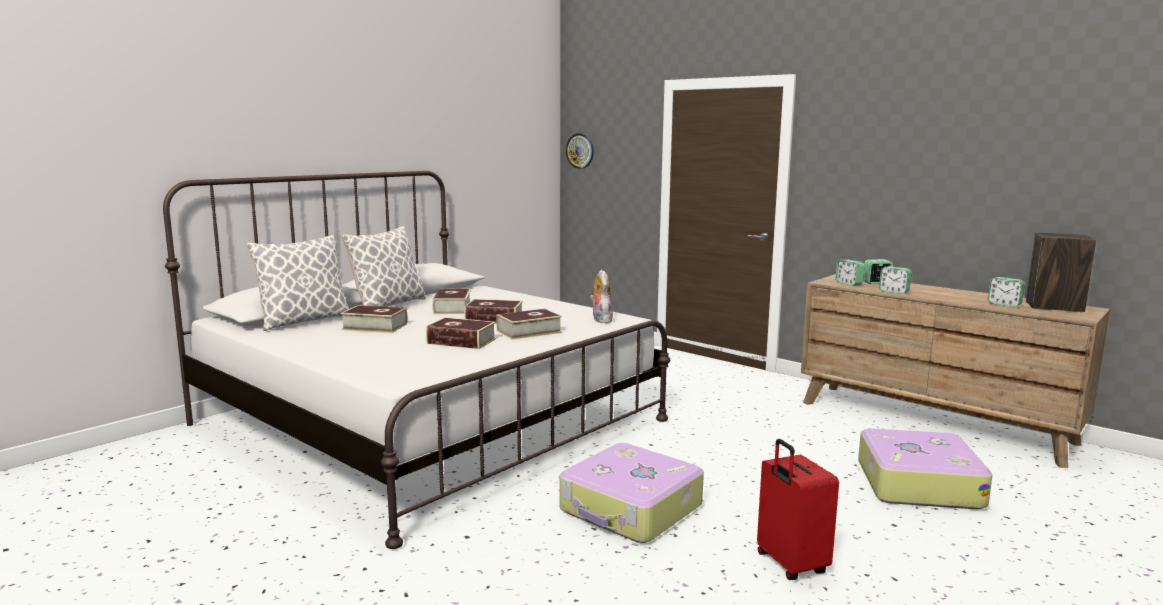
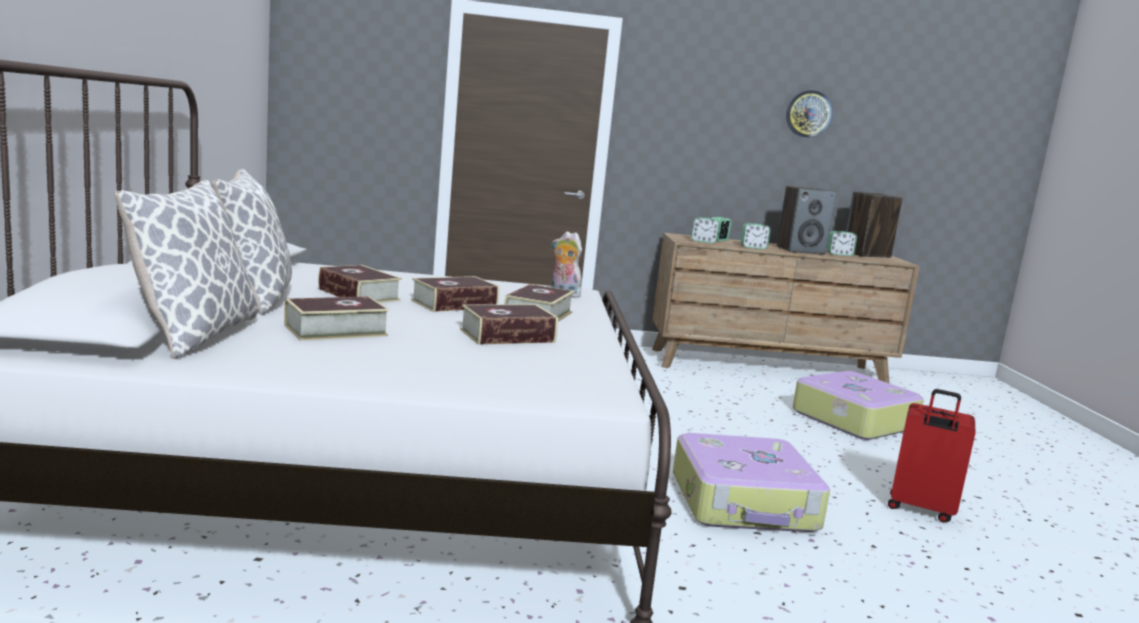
camera: 45 degrees left, 0 degrees up
wall clock [566,133,594,169] -> wall clock moved to [786,90,833,138]
none -> speaker [777,186,836,255]

